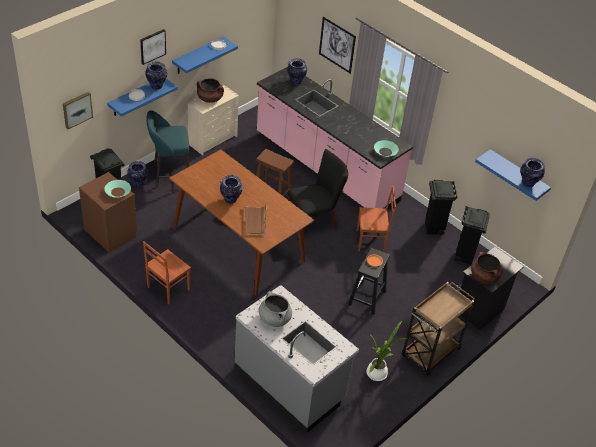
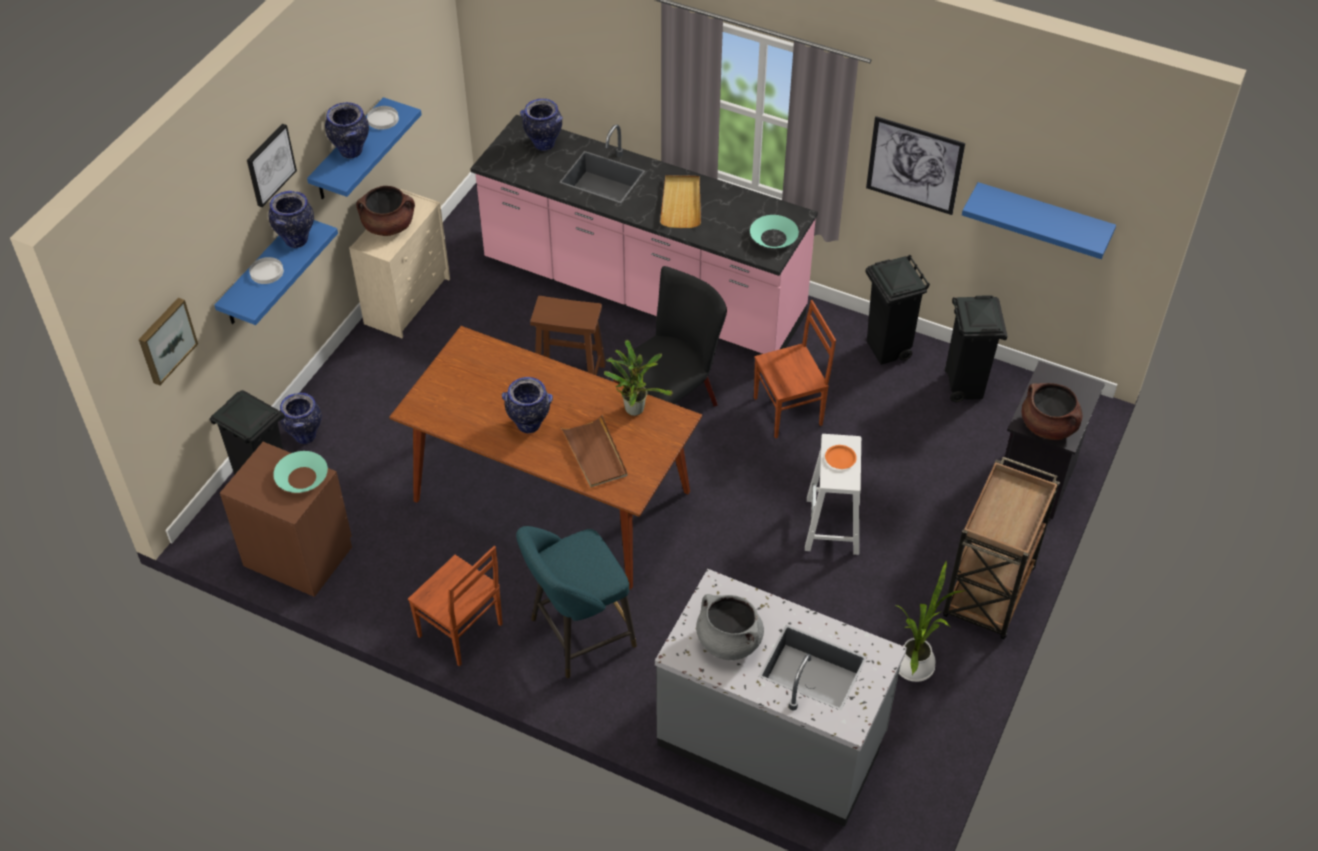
camera: 15 degrees left, 5 degrees up
brown chair [143,241,191,304] -> brown chair turned 75 degrees counterclockwise [408,546,503,666]
turquoise stool [146,110,189,188] -> turquoise stool moved to [516,526,637,678]
picture [319,16,356,74] -> picture moved to [866,116,965,215]
black stool [348,248,390,315] -> white stool [805,434,861,555]
vase [520,158,545,187] -> vase moved to [325,102,369,159]
none -> potted plant [604,340,673,416]
none -> beige tray [660,175,701,228]

